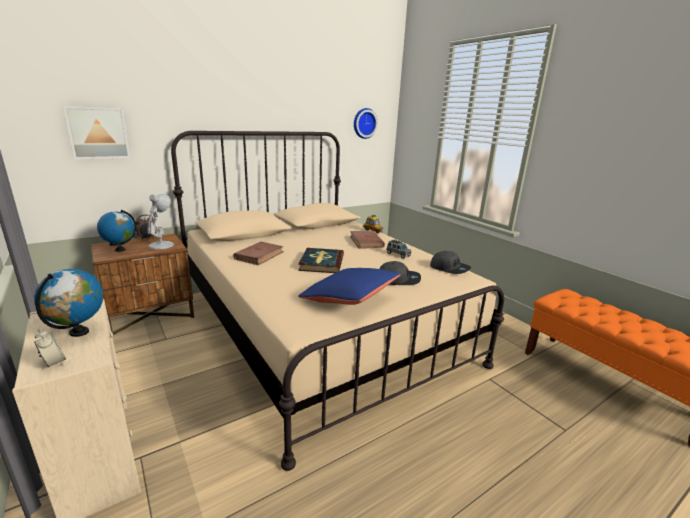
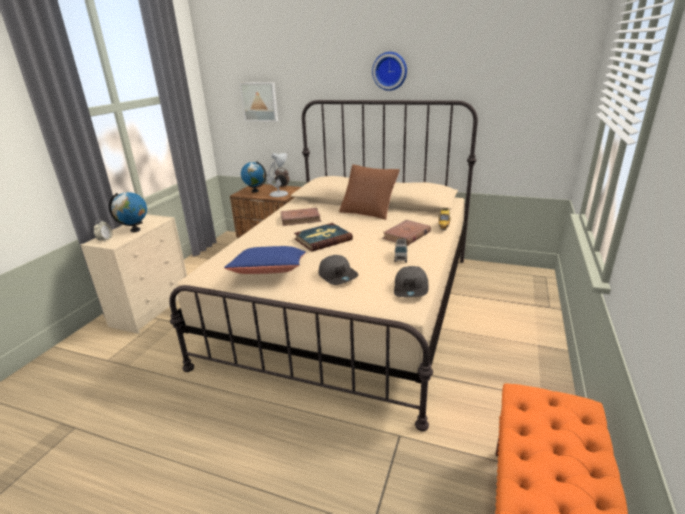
camera: 55 degrees right, 5 degrees up
wall clock [354,108,378,139] -> wall clock moved to [372,52,407,91]
none -> brown pillow [339,164,400,220]

